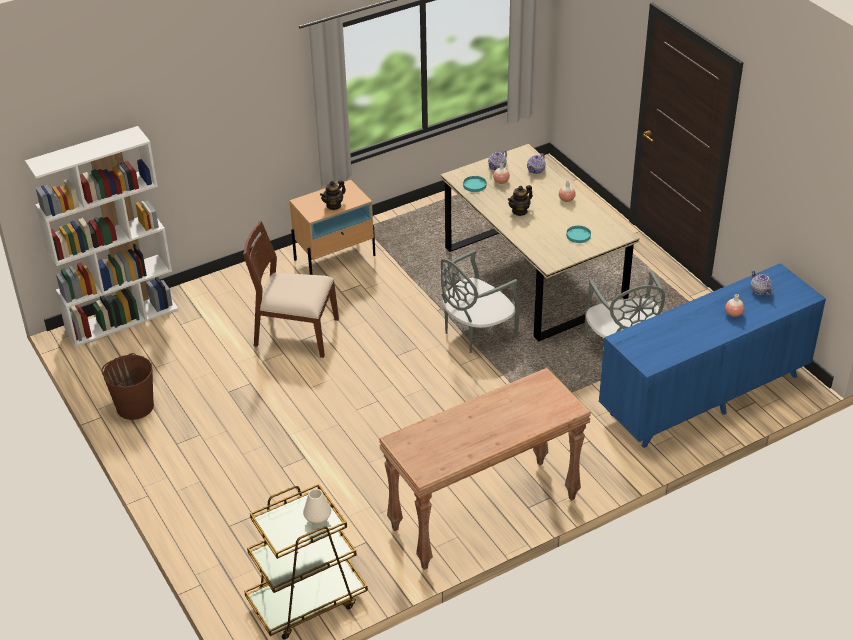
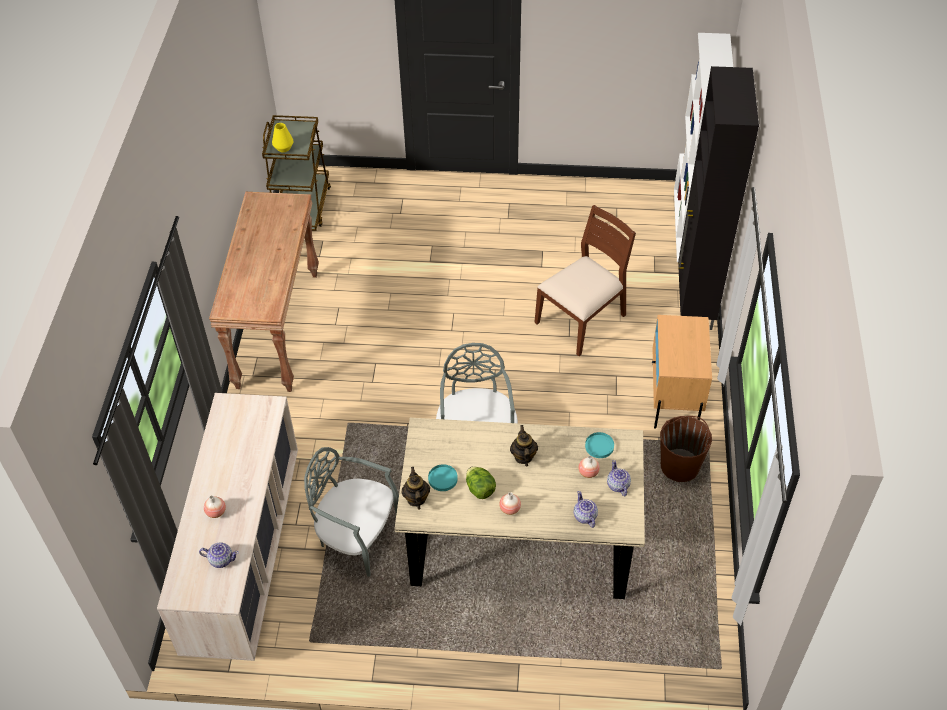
camera: 125 degrees right, 10 degrees up
brown bucket [101,353,154,420] -> brown bucket moved to [660,416,712,482]
white vase [303,489,331,525] -> yellow vase [272,123,293,152]
teapot [320,180,346,210] -> teapot moved to [401,467,430,510]
blue dresser [599,263,826,448] -> beige dresser [157,393,298,661]
none -> lettuce [466,466,496,499]
none -> black cabinet [678,66,759,330]

